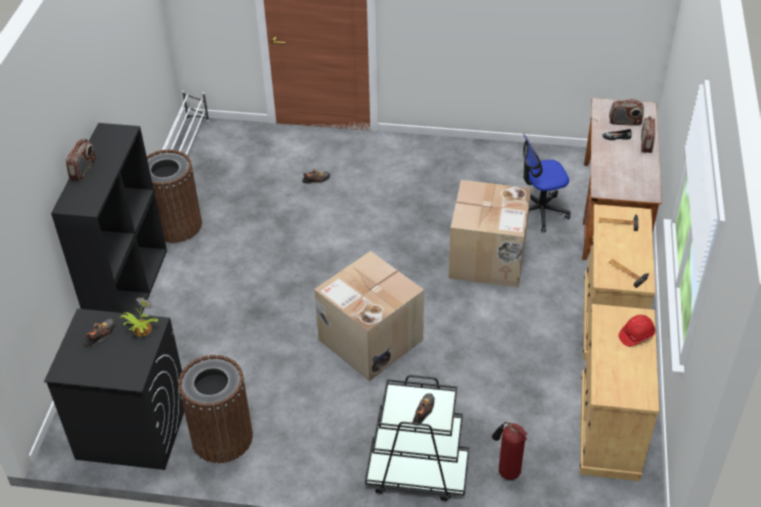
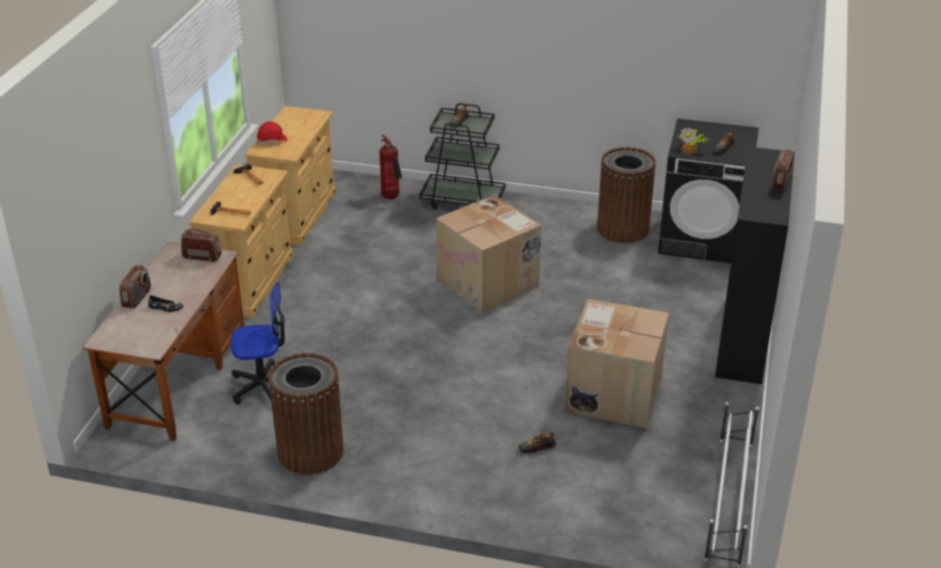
camera: 175 degrees left, 10 degrees down
brown trash can [147,149,202,243] -> brown trash can moved to [268,353,344,475]
cardboard box [449,180,531,288] -> cardboard box moved to [565,299,669,428]
radio [609,99,644,126] -> radio moved to [181,228,222,262]

